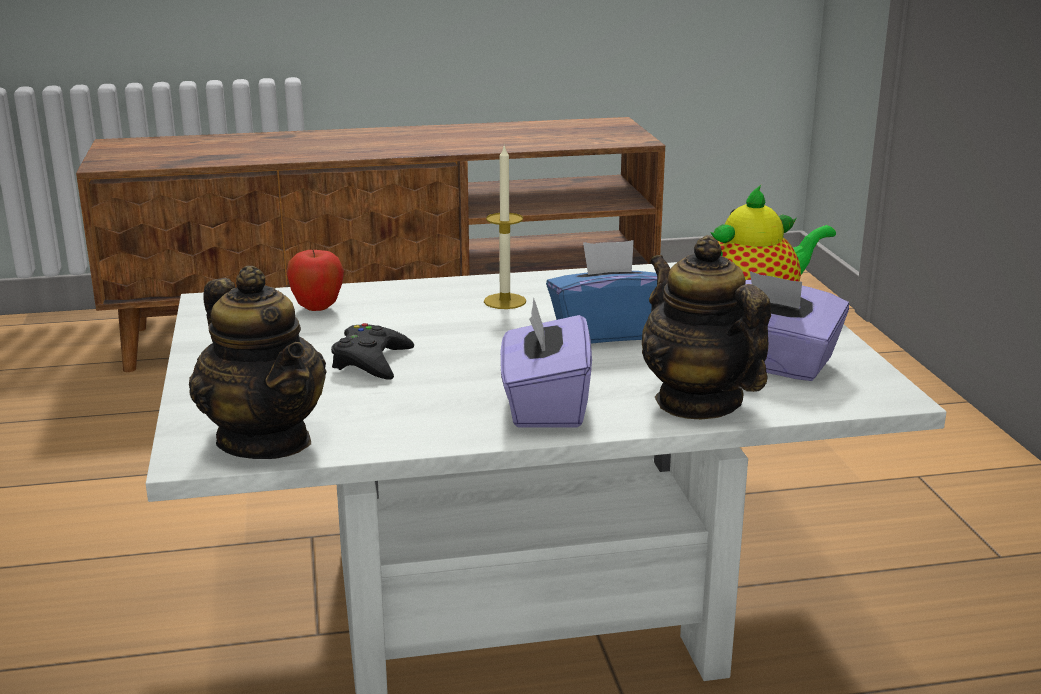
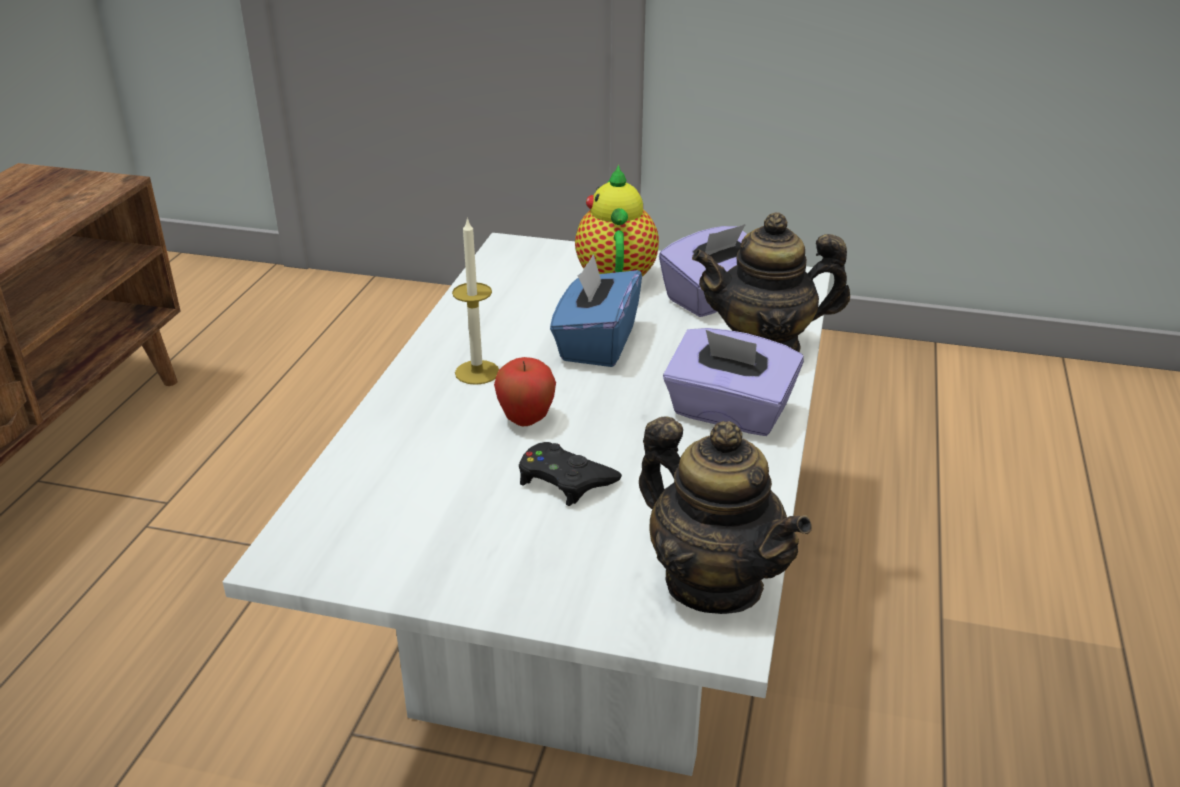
camera: 65 degrees left, 10 degrees up
teapot [189,266,327,459] -> teapot turned 60 degrees clockwise [639,416,812,614]
apple [286,249,344,311] -> apple moved to [494,357,556,426]

